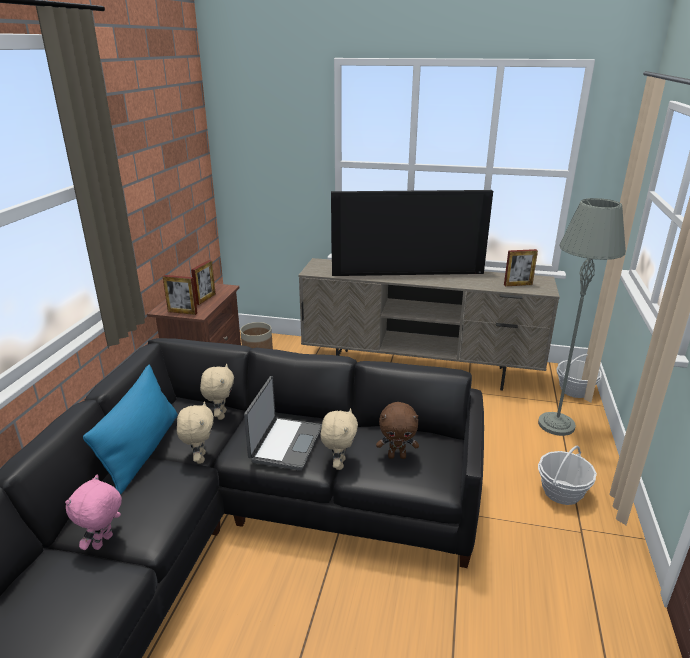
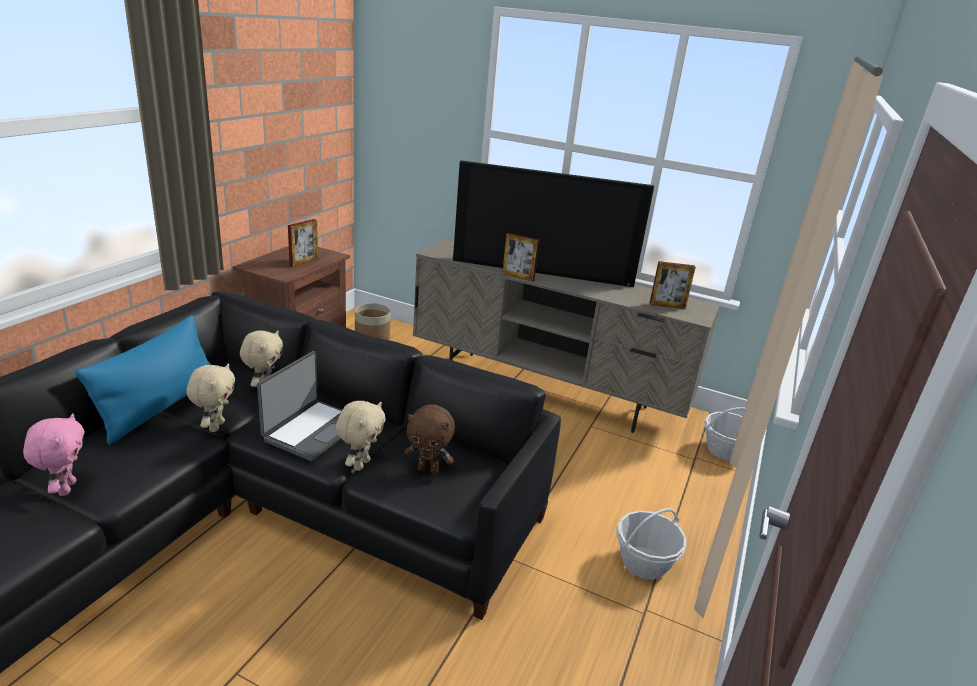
camera: 10 degrees right, 0 degrees up
pink plush toy [65,474,122,550] -> pink plush toy turned 135 degrees clockwise [23,413,84,496]
picture frame [163,275,198,315] -> picture frame moved to [502,232,540,282]
grey floor lamp [538,198,626,436] -> none

